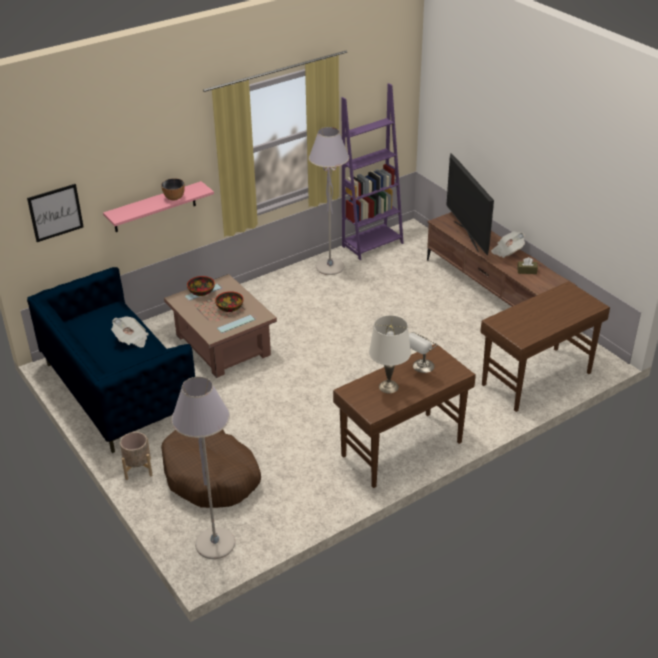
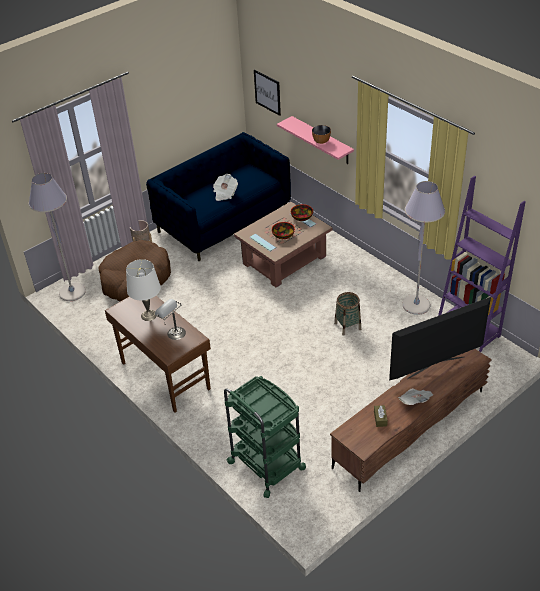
camera: 85 degrees right, 5 degrees up
brown console table [480,281,610,412] -> green cart [224,376,306,498]
none -> basket [334,292,361,336]

